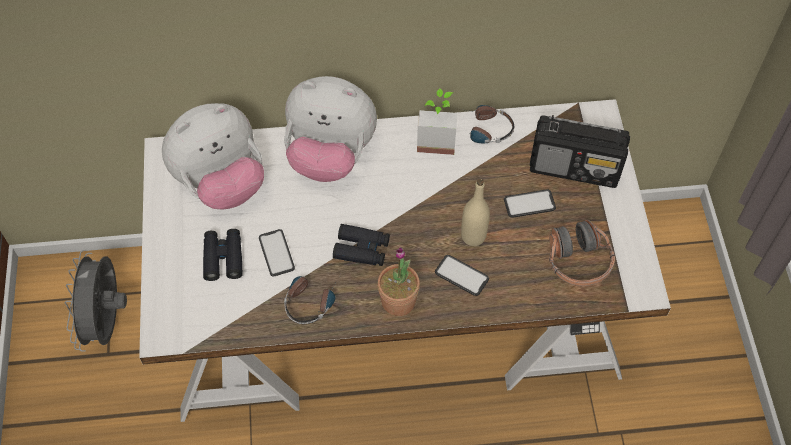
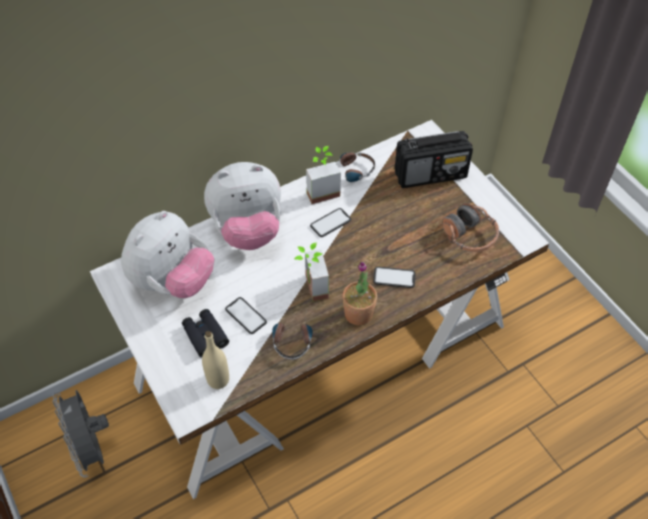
camera: 25 degrees left, 5 degrees down
black binoculars [333,224,390,266] -> potted plant [294,243,329,301]
beige bottle [461,179,490,246] -> beige bottle moved to [202,331,229,389]
phone [504,189,556,218] -> phone moved to [310,208,351,237]

